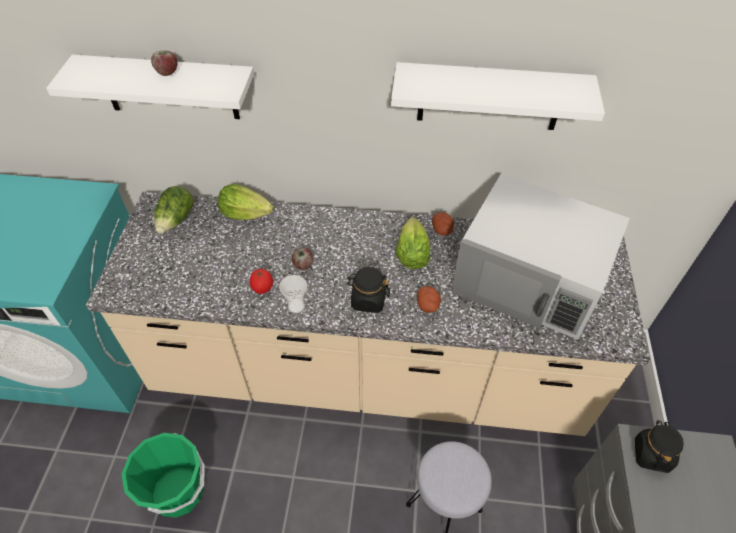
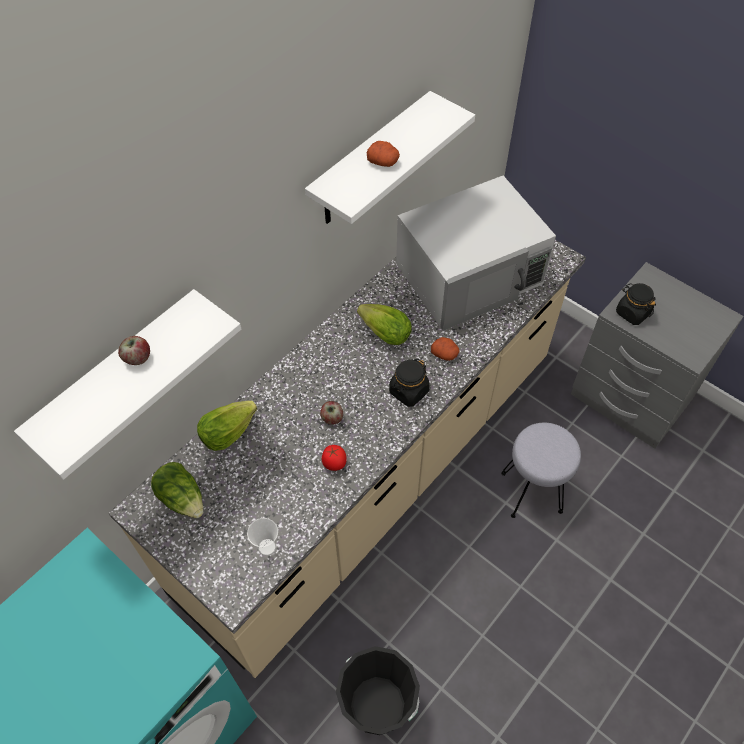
camera: 55 degrees left, 5 degrees up
green bucket [122,433,205,518] -> black bucket [336,646,420,735]
cup [279,275,307,313] -> cup moved to [247,518,278,556]
potato [432,212,454,236] -> potato moved to [367,141,400,167]

